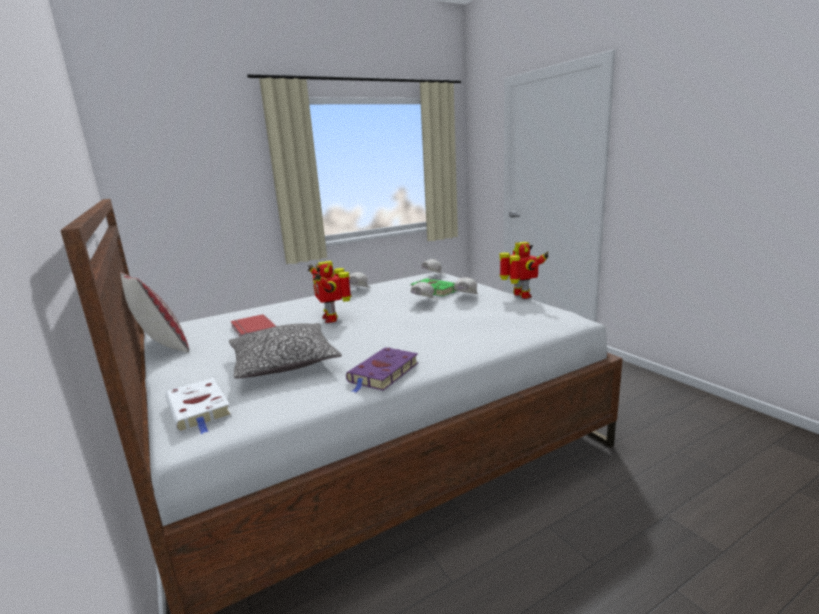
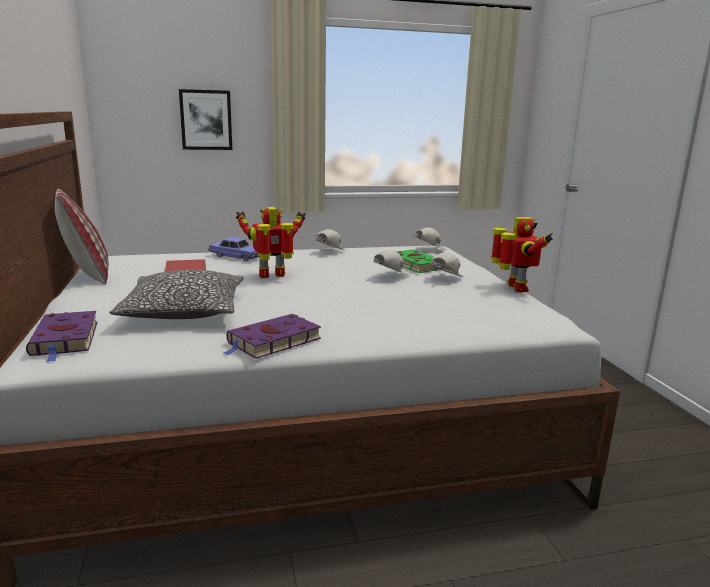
camera: 15 degrees right, 0 degrees up
white book [165,378,232,434] -> purple book [26,311,98,362]
toy robot [308,261,351,323] -> toy robot turned 75 degrees clockwise [236,207,306,278]
none -> picture [179,89,232,150]
none -> toy car [208,237,259,261]

